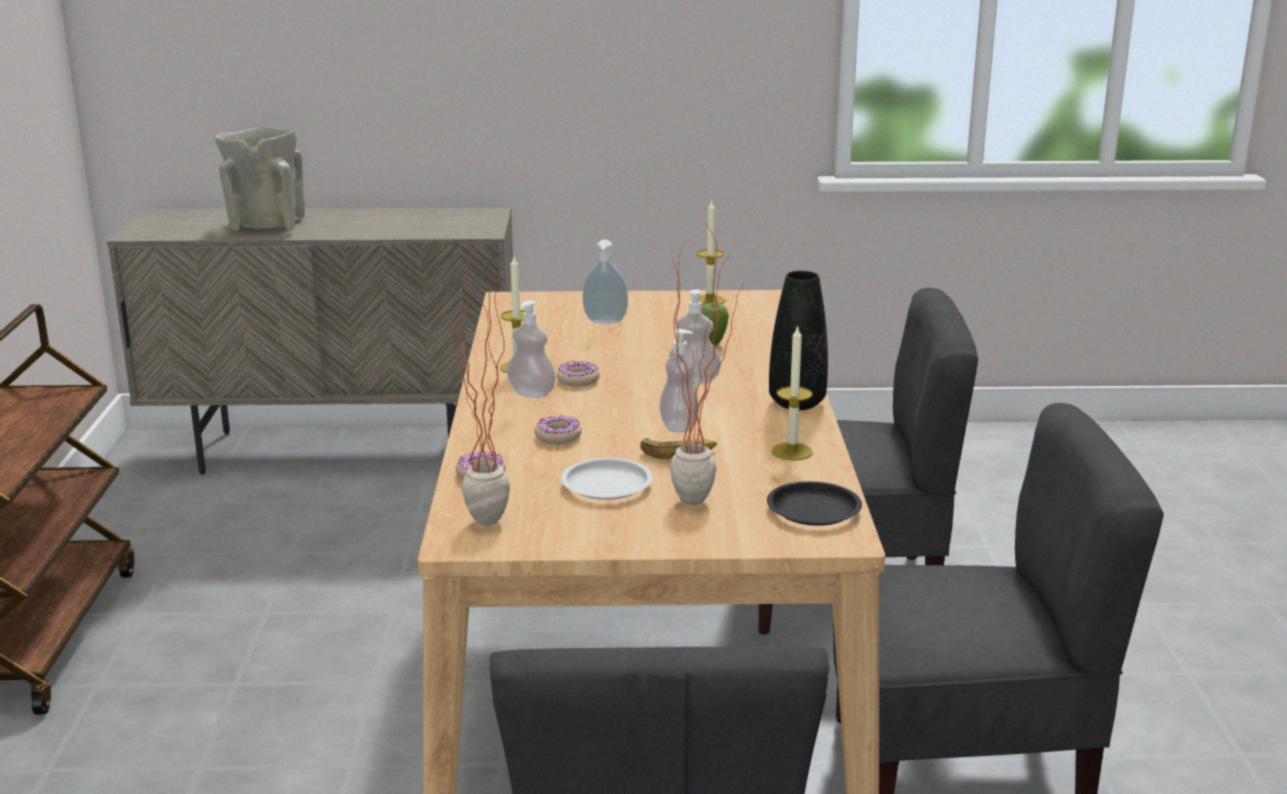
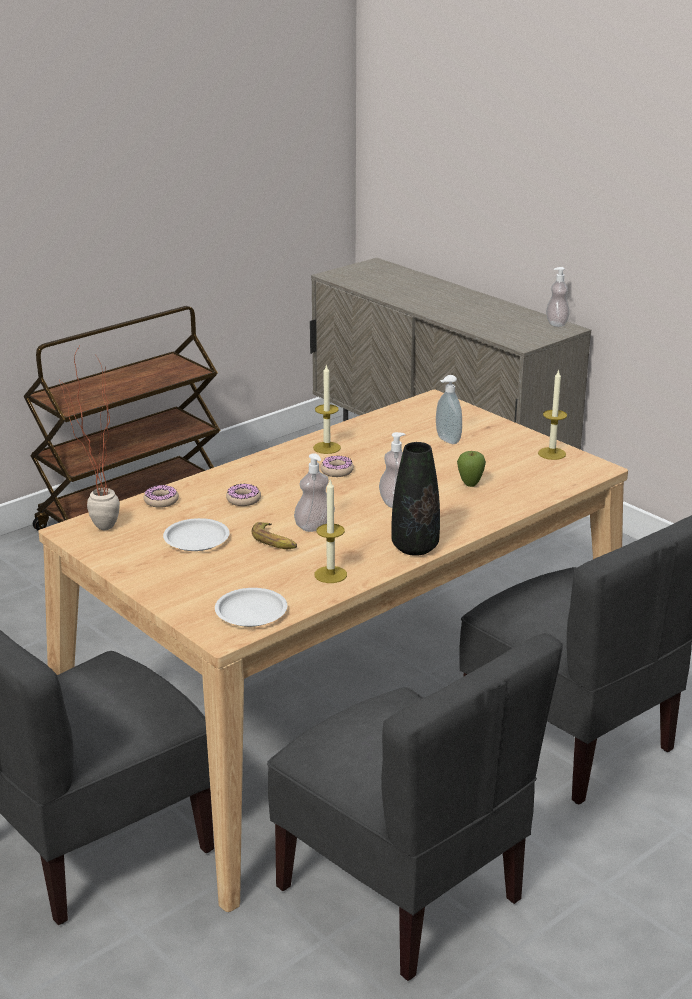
camera: 50 degrees right, 5 degrees up
beige vase [215,126,305,231] -> none
soap dispenser [507,300,556,398] -> soap dispenser moved to [546,267,570,327]
potted plant [670,222,744,505] -> none
black plate [767,481,862,526] -> white plate [215,588,287,627]

